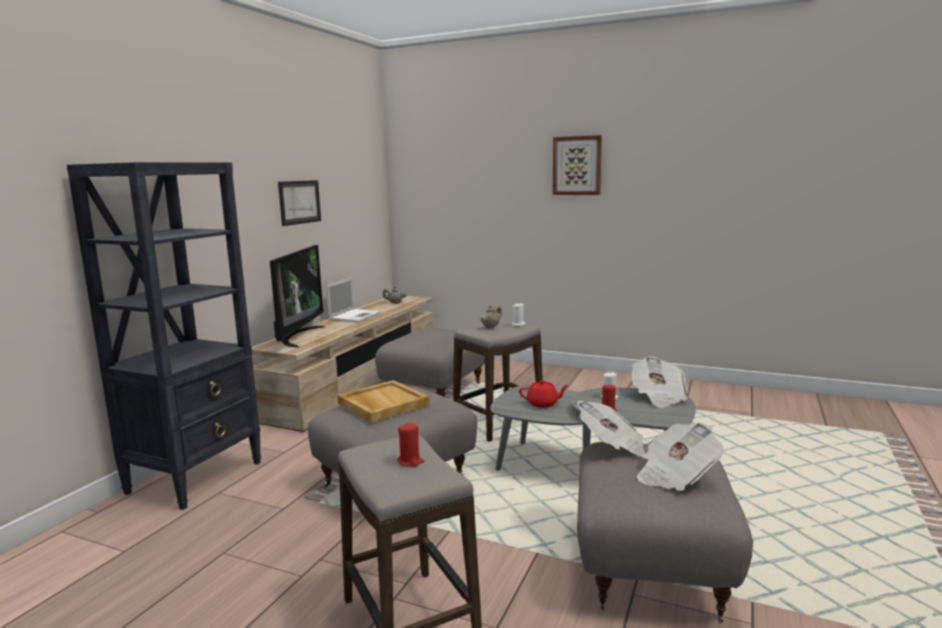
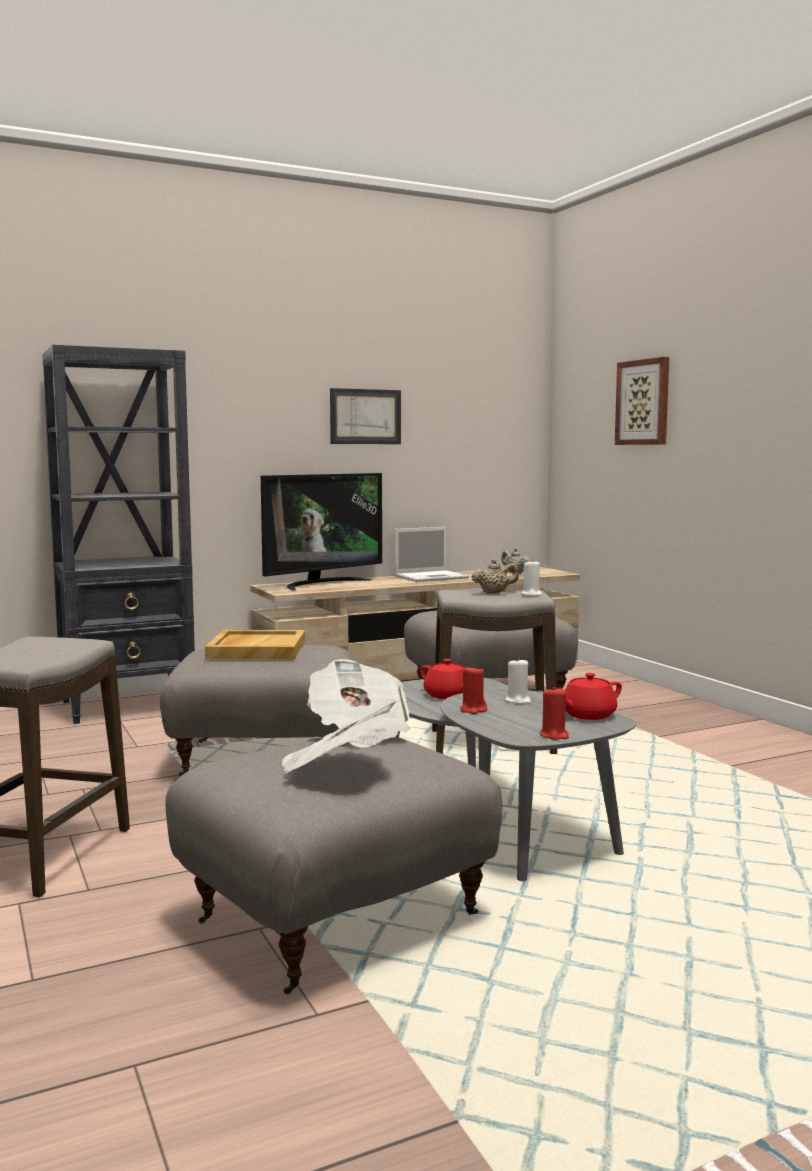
camera: 40 degrees right, 5 degrees down
red candle [397,423,424,467] -> red candle moved to [540,686,569,740]
picture [553,135,602,195] -> picture moved to [615,357,669,445]
newspaper [631,356,688,408] -> red teapot [553,673,622,720]

